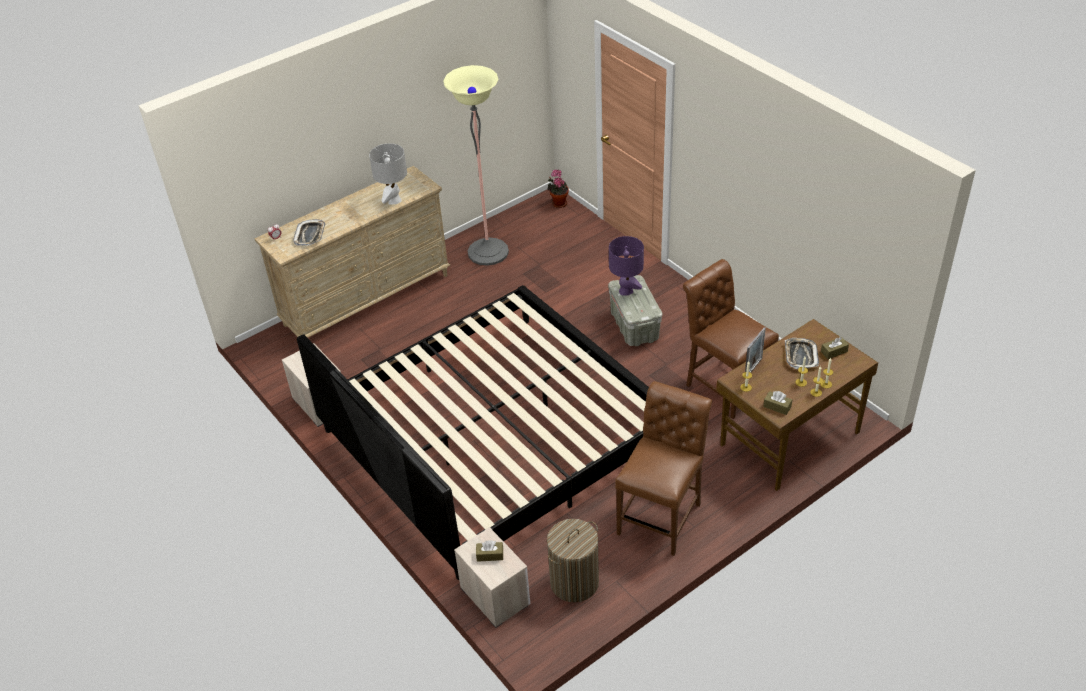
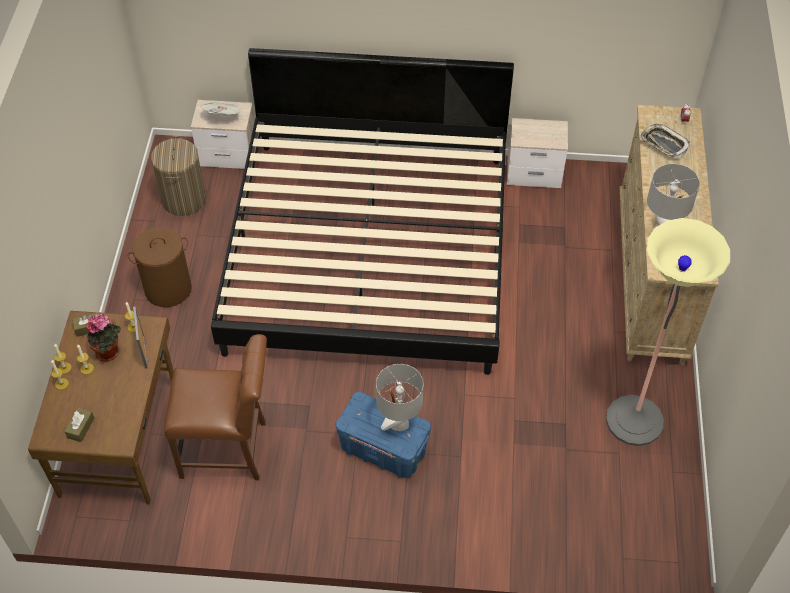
camera: 130 degrees right, 10 degrees up
brown tissue box [476,540,503,562] -> newspaper [200,102,240,115]
potted plant [547,169,569,208] -> potted plant moved to [87,314,121,362]
grey storage box [608,275,662,346] -> blue storage box [336,392,431,478]
purple table lamp [609,236,644,296] -> grey table lamp [376,364,423,431]
brown chair [615,381,712,556] -> brown laundry basket [128,227,192,307]
tray [785,338,819,369] -> none

